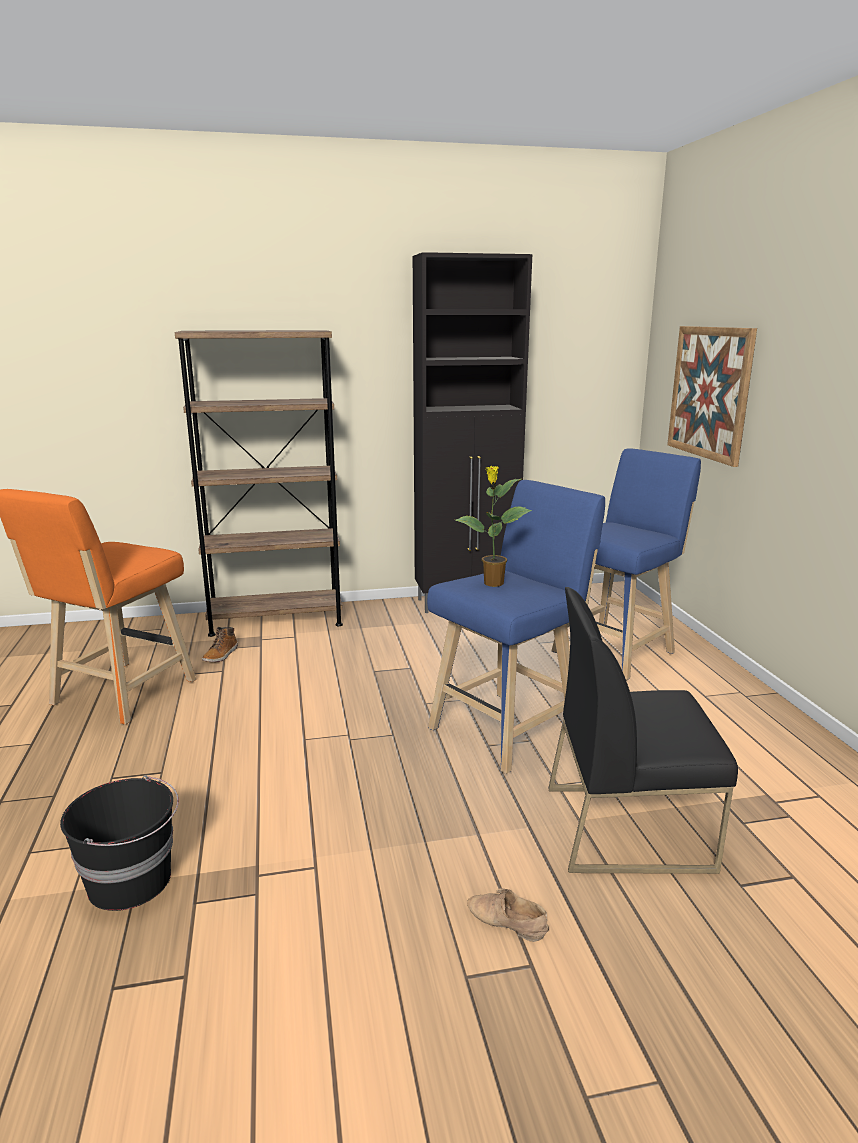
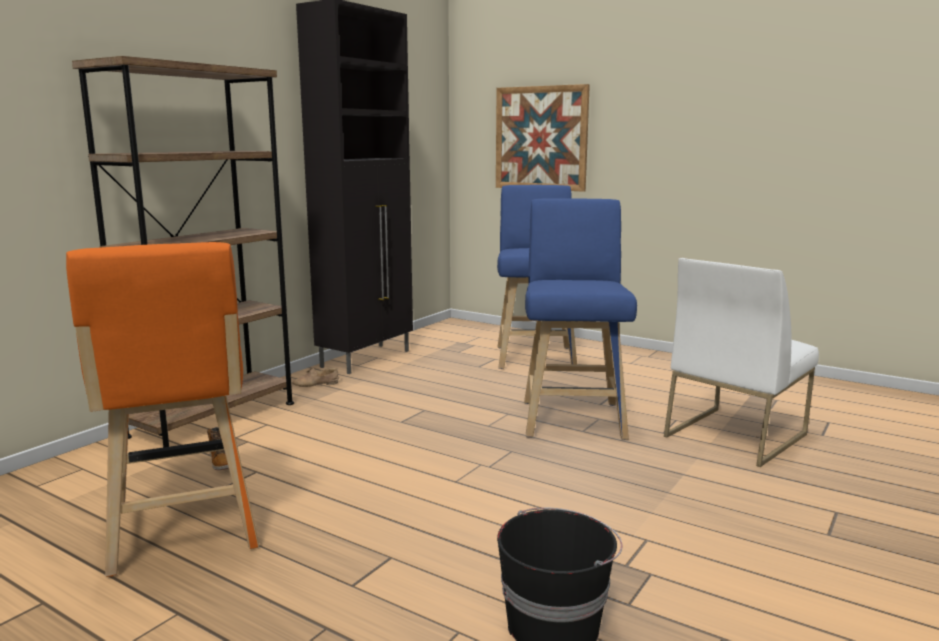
camera: 45 degrees left, 5 degrees down
potted plant [455,466,532,587] -> none
beige shoe [467,888,549,942] -> beige shoe moved to [292,368,339,387]
black chair [548,587,738,874] -> white chair [664,258,819,467]

